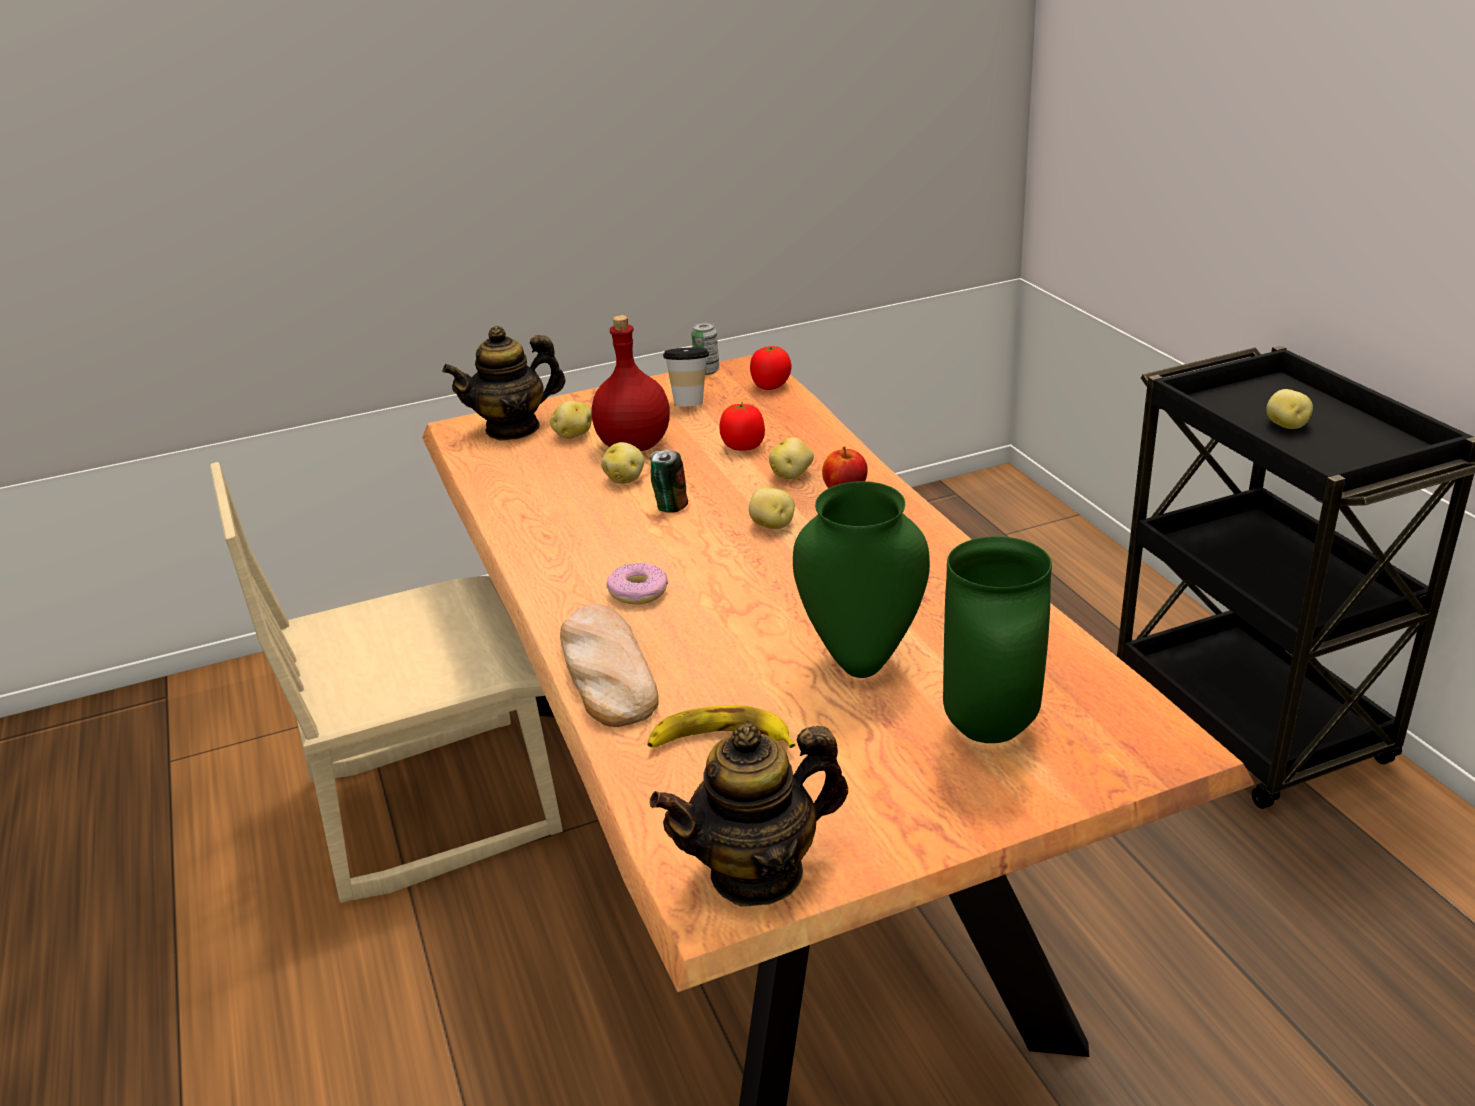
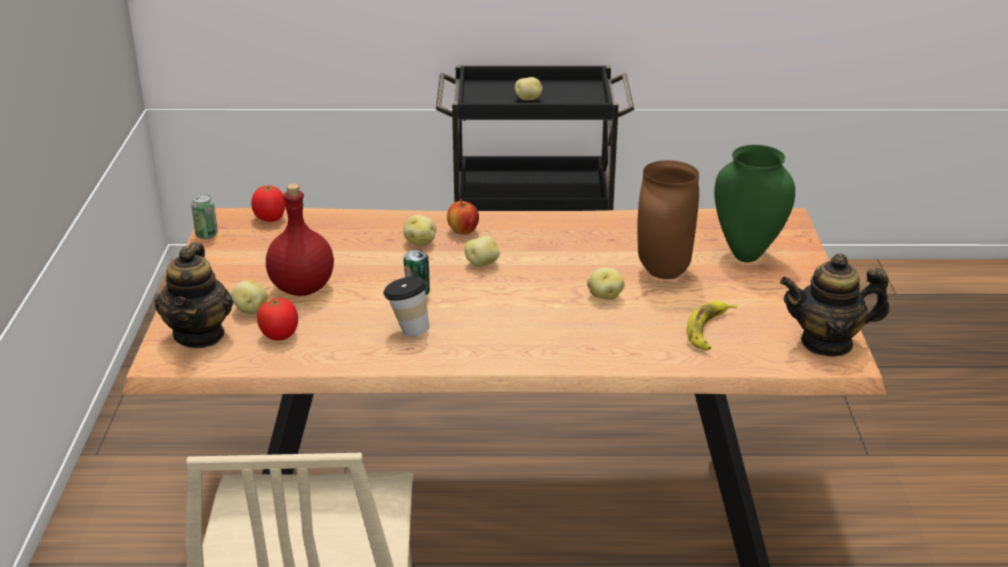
camera: 70 degrees left, 0 degrees up
bread [560,604,659,727] -> none
potato [601,442,644,484] -> potato moved to [587,267,625,300]
donut [606,563,668,604] -> none
teapot [650,723,848,906] -> teapot turned 90 degrees clockwise [780,253,889,357]
cup [663,348,709,406] -> cup moved to [383,276,430,337]
tomato [719,401,765,451] -> tomato moved to [257,296,298,340]
green vase [793,481,930,678] -> brown vase [637,160,699,279]

